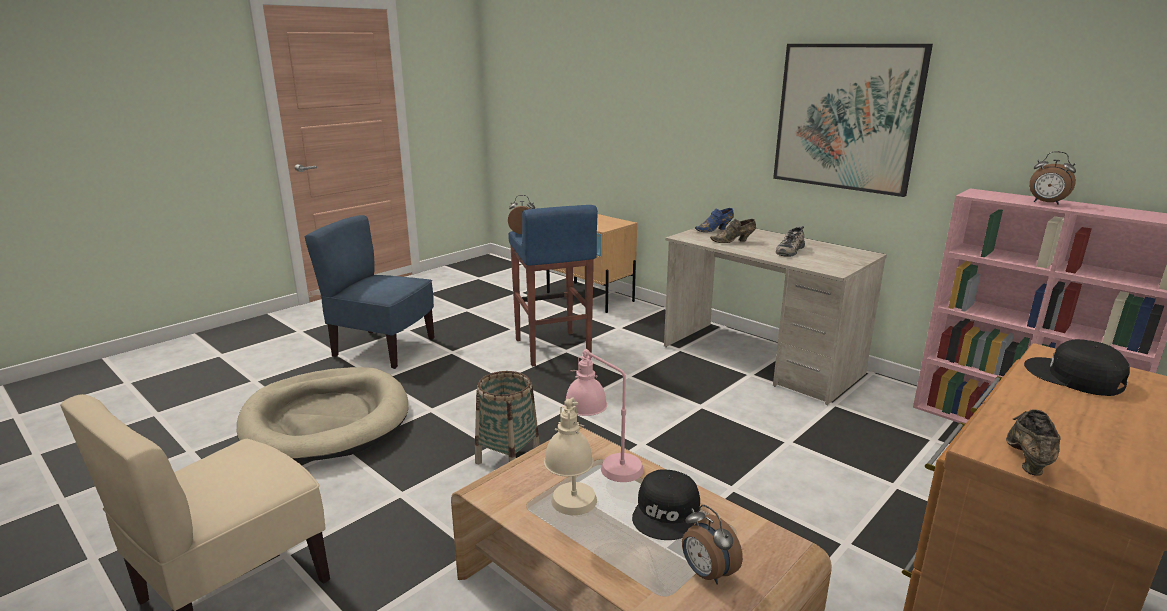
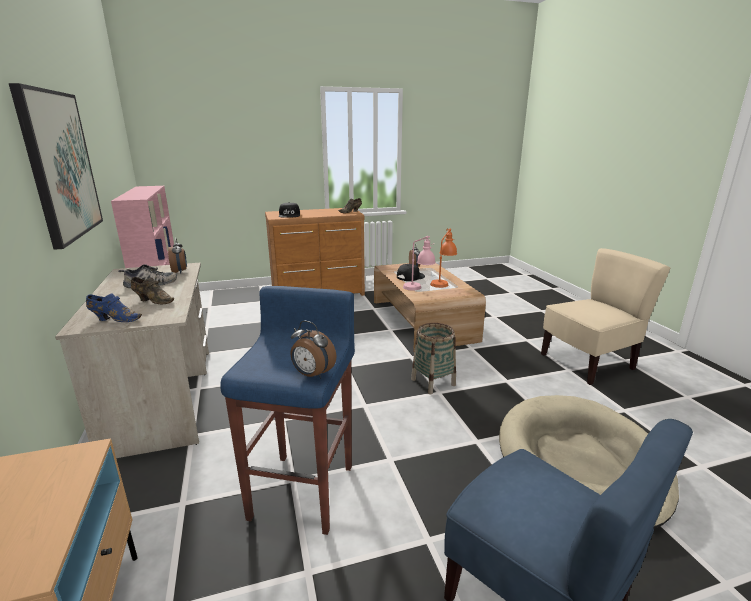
camera: 150 degrees left, 0 degrees up
beige table lamp [544,397,597,515] -> orange table lamp [430,228,457,288]
alarm clock [1029,151,1076,205] -> alarm clock moved to [168,238,187,274]

